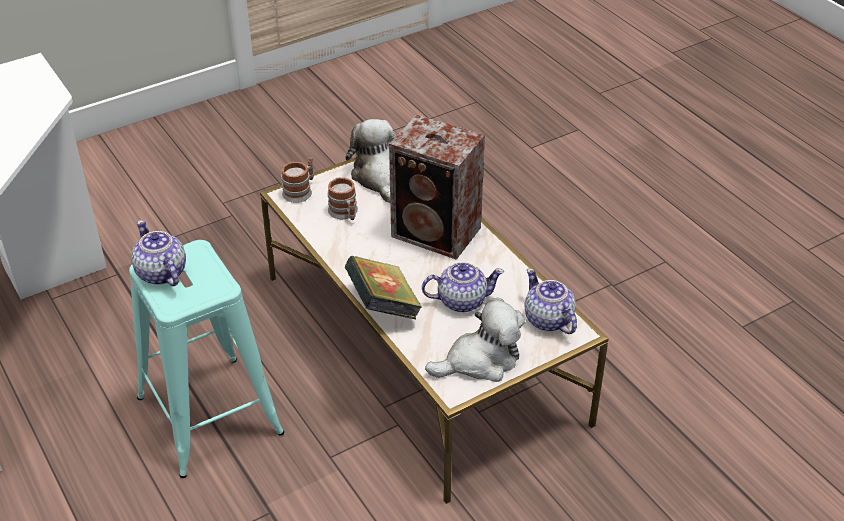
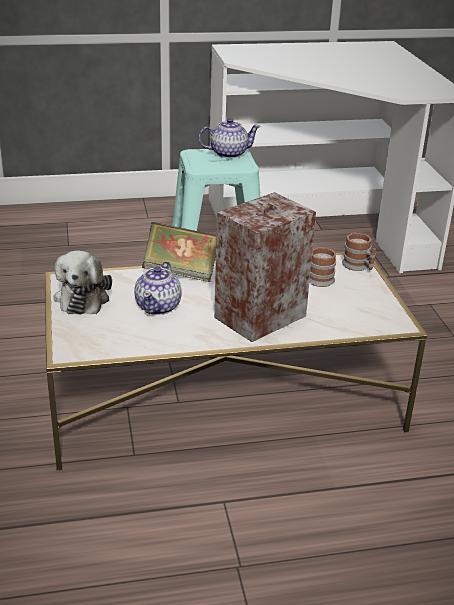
camera: 110 degrees right, 10 degrees down
plush toy [345,119,396,203] -> none
teapot [525,268,577,334] -> none

